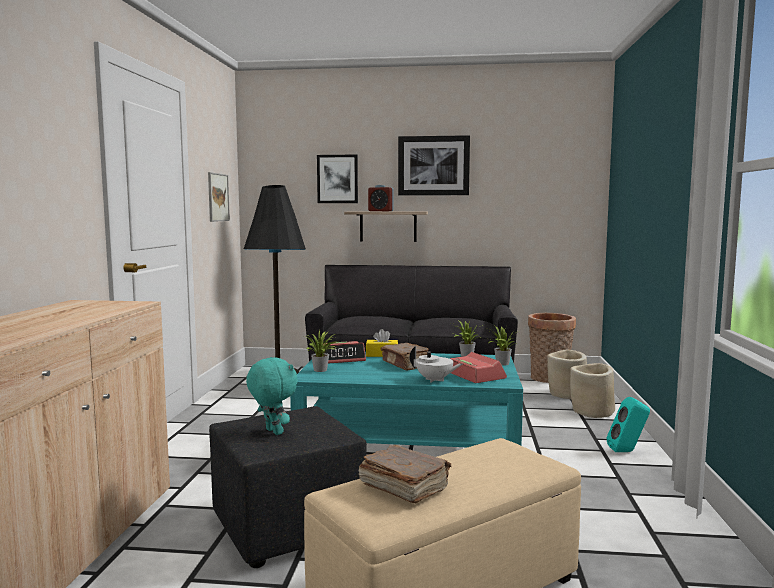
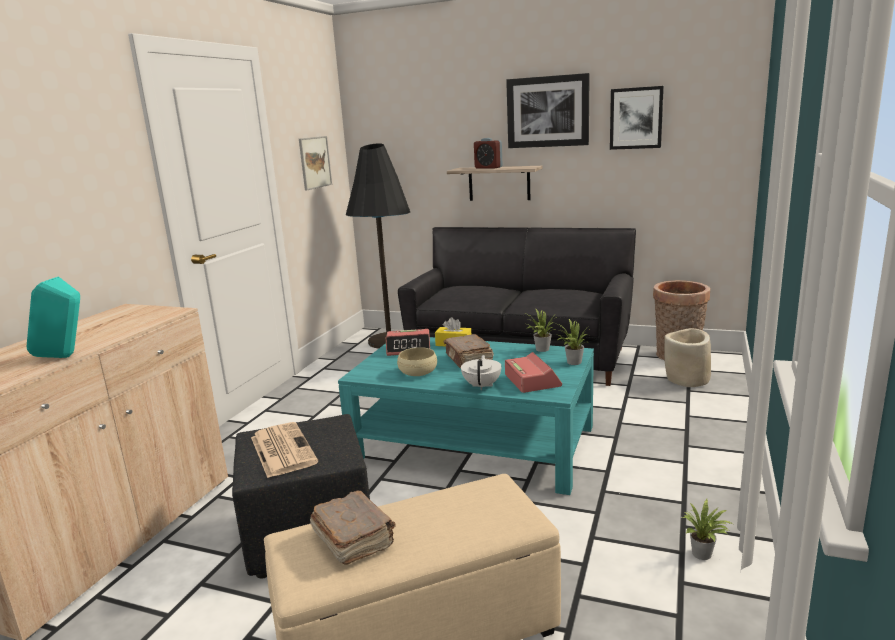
camera: 15 degrees right, 10 degrees up
turquoise plush toy [246,357,298,435] -> newspaper [251,422,318,478]
potted plant [301,330,336,372] -> potted plant moved to [682,499,732,560]
picture [317,155,358,203] -> picture moved to [610,86,664,150]
white teapot [410,346,462,383] -> white teapot turned 120 degrees counterclockwise [461,355,501,390]
beige planter [570,363,615,418] -> none
turquoise speaker [606,397,650,452] -> turquoise speaker moved to [26,276,80,358]
none -> beige bowl [397,347,437,376]

